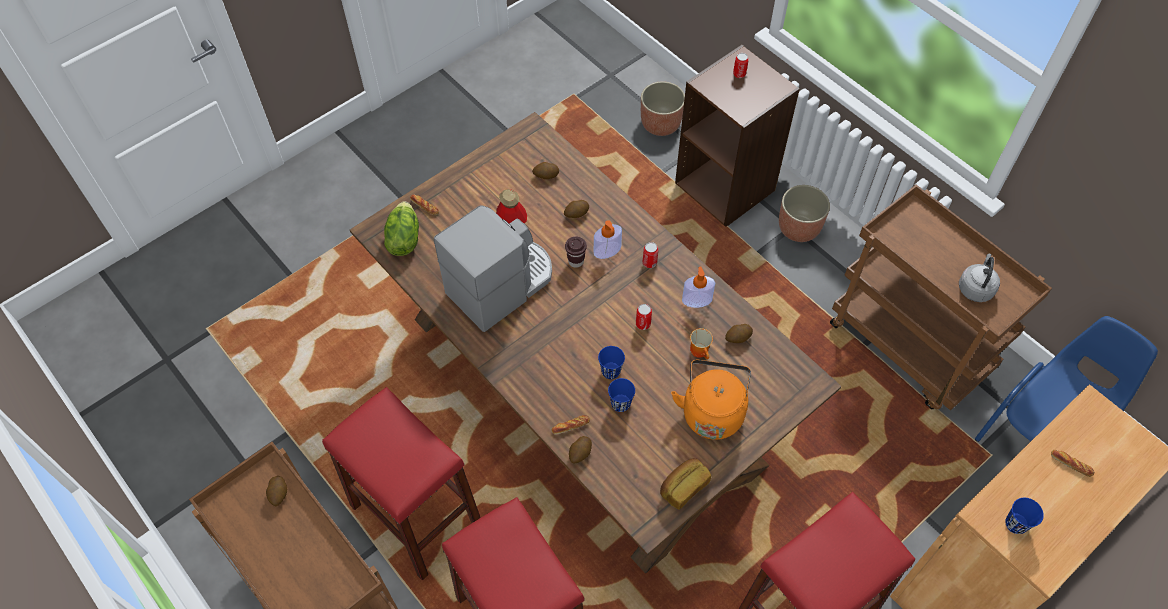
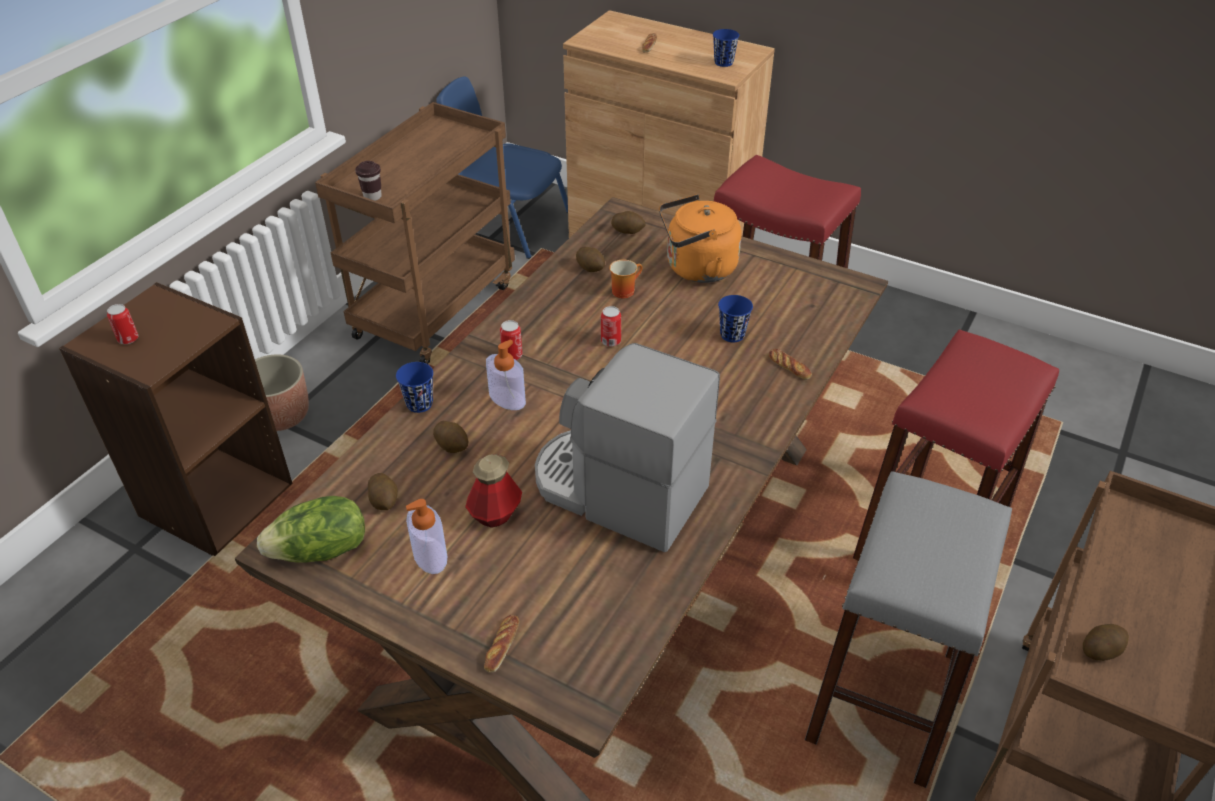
camera: 110 degrees left, 15 degrees down
red stool [322,387,481,580] -> grey stool [805,471,1012,788]
lettuce [384,201,419,256] -> lettuce moved to [257,496,365,563]
brown cup [565,236,587,268] -> brown cup moved to [355,161,382,201]
potato [569,436,592,463] -> potato moved to [611,211,646,234]
blue cup [598,346,625,379] -> blue cup moved to [396,362,433,413]
planter [641,81,685,136] -> none
bread [660,458,711,510] -> none
soap dispenser [682,266,716,308] -> soap dispenser moved to [406,499,447,574]
grey kettle [959,254,1000,302] -> none

